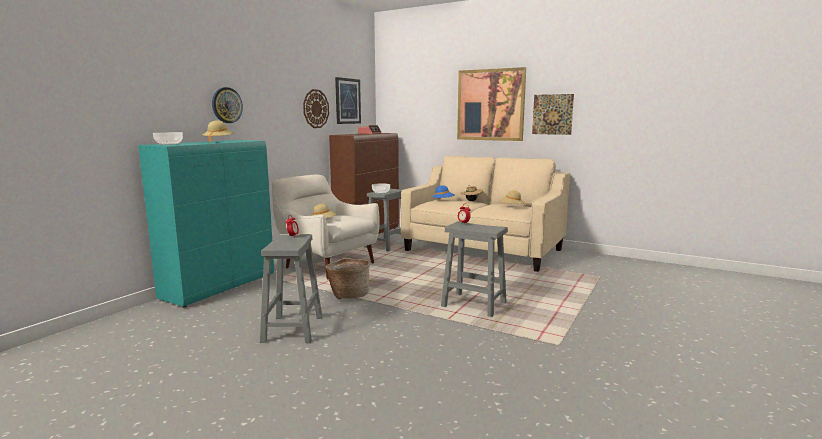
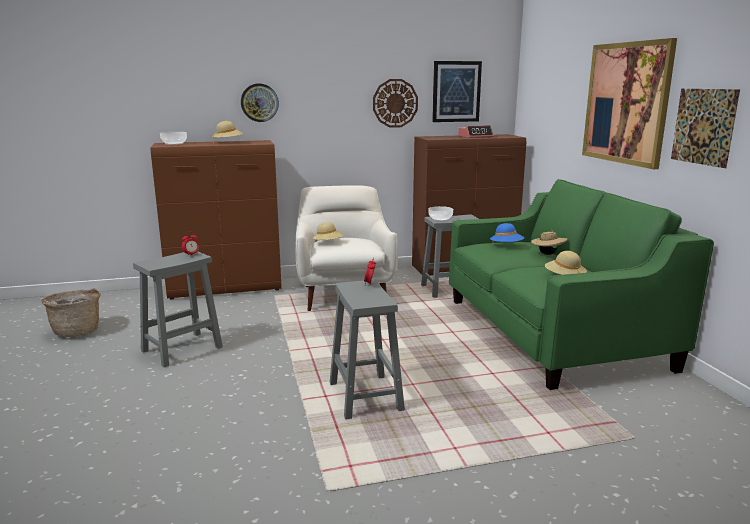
camera: 45 degrees right, 5 degrees up
turquoise cabinet [138,140,274,307] -> brown cabinet [150,140,281,300]
basket [326,258,370,300] -> basket moved to [41,288,100,337]
beige sofa [401,156,570,272] -> green sofa [449,179,714,390]

